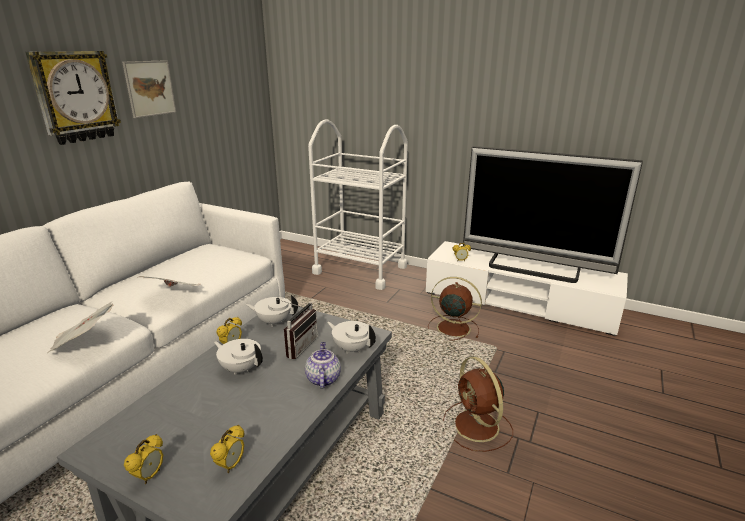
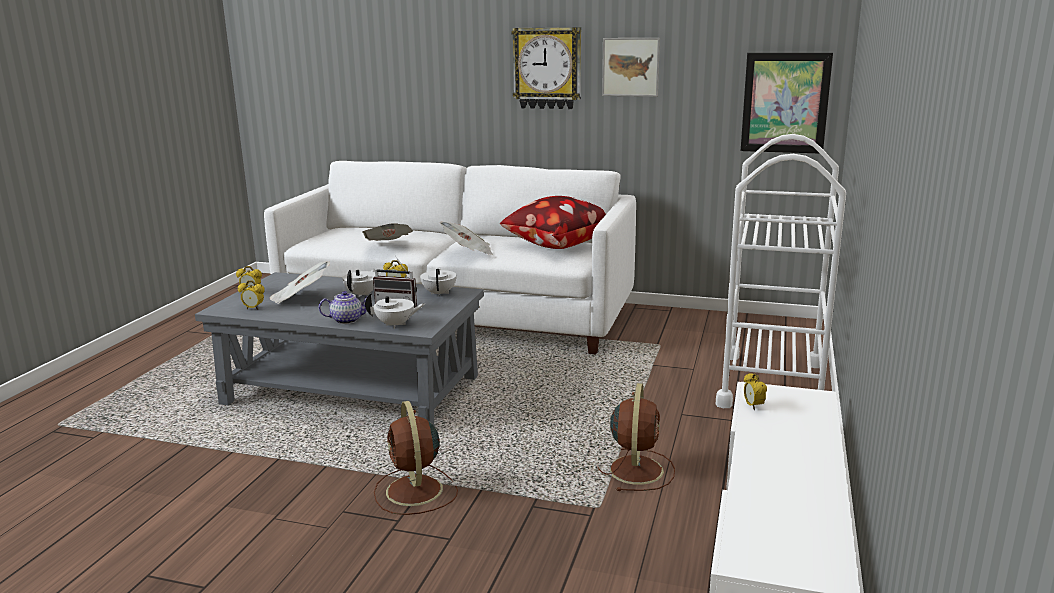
camera: 80 degrees right, 5 degrees down
white teapot [327,321,376,354] -> white teapot turned 60 degrees clockwise [365,293,425,329]
brown fan [443,357,513,452] -> brown fan turned 75 degrees counterclockwise [374,401,458,515]
television [463,146,643,283] -> none
none -> newspaper [270,261,330,304]
none -> pillow [500,196,606,249]
none -> picture [741,53,833,154]

